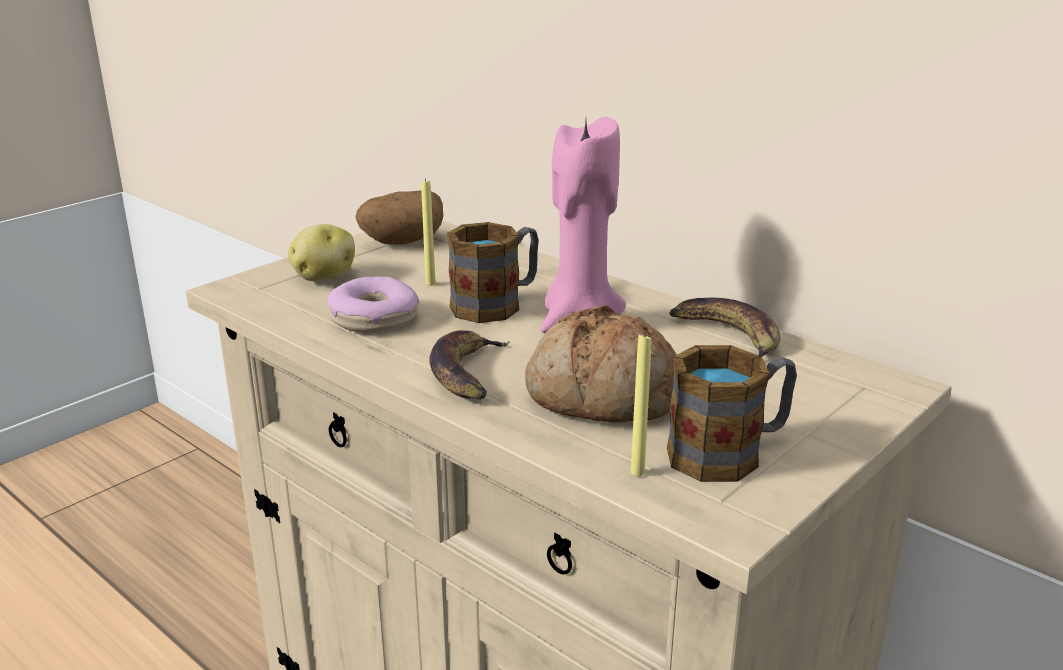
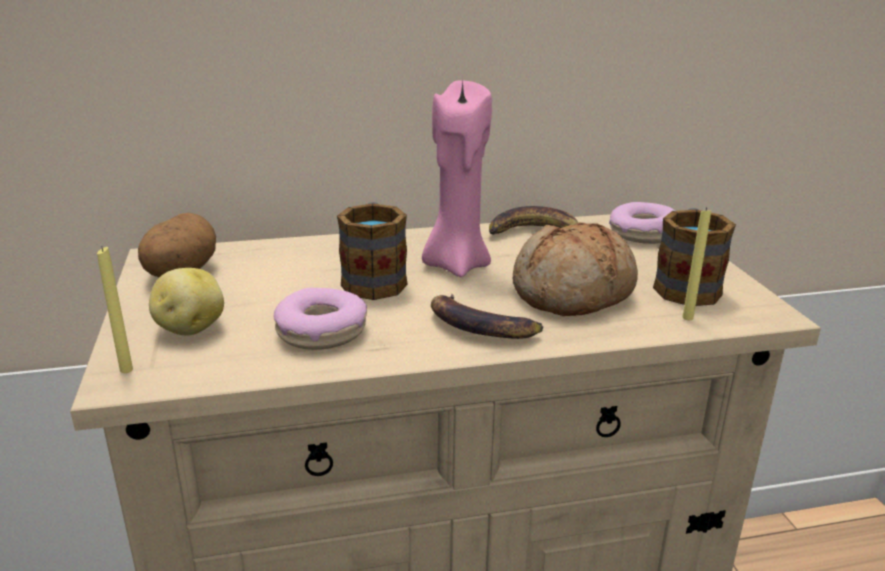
camera: 55 degrees left, 0 degrees up
yellow candle [421,178,435,286] -> yellow candle moved to [97,246,133,373]
none -> donut [609,202,675,244]

